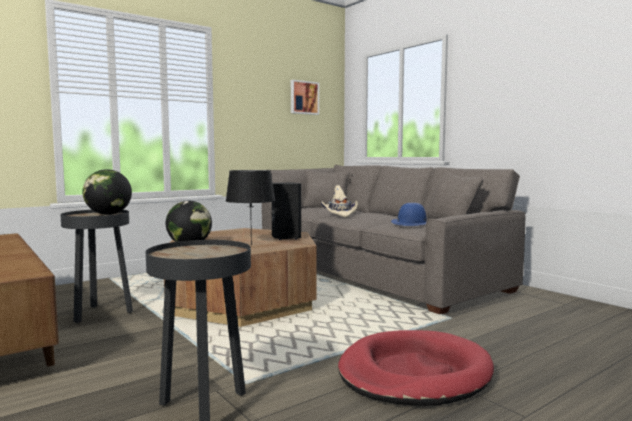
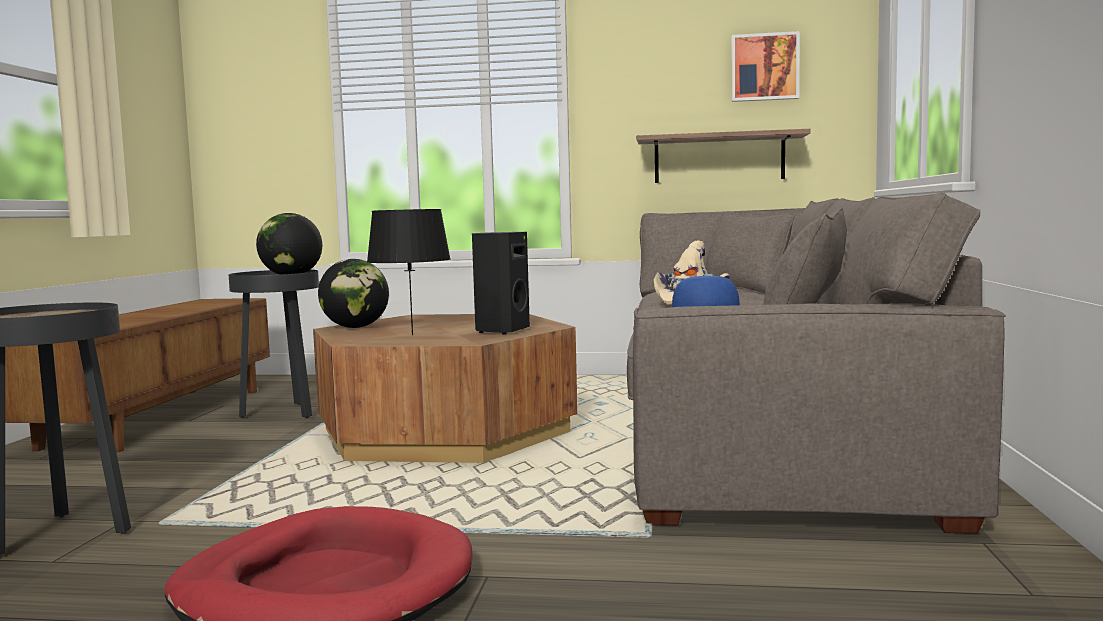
camera: 45 degrees right, 0 degrees up
none -> shelf [636,129,811,183]

